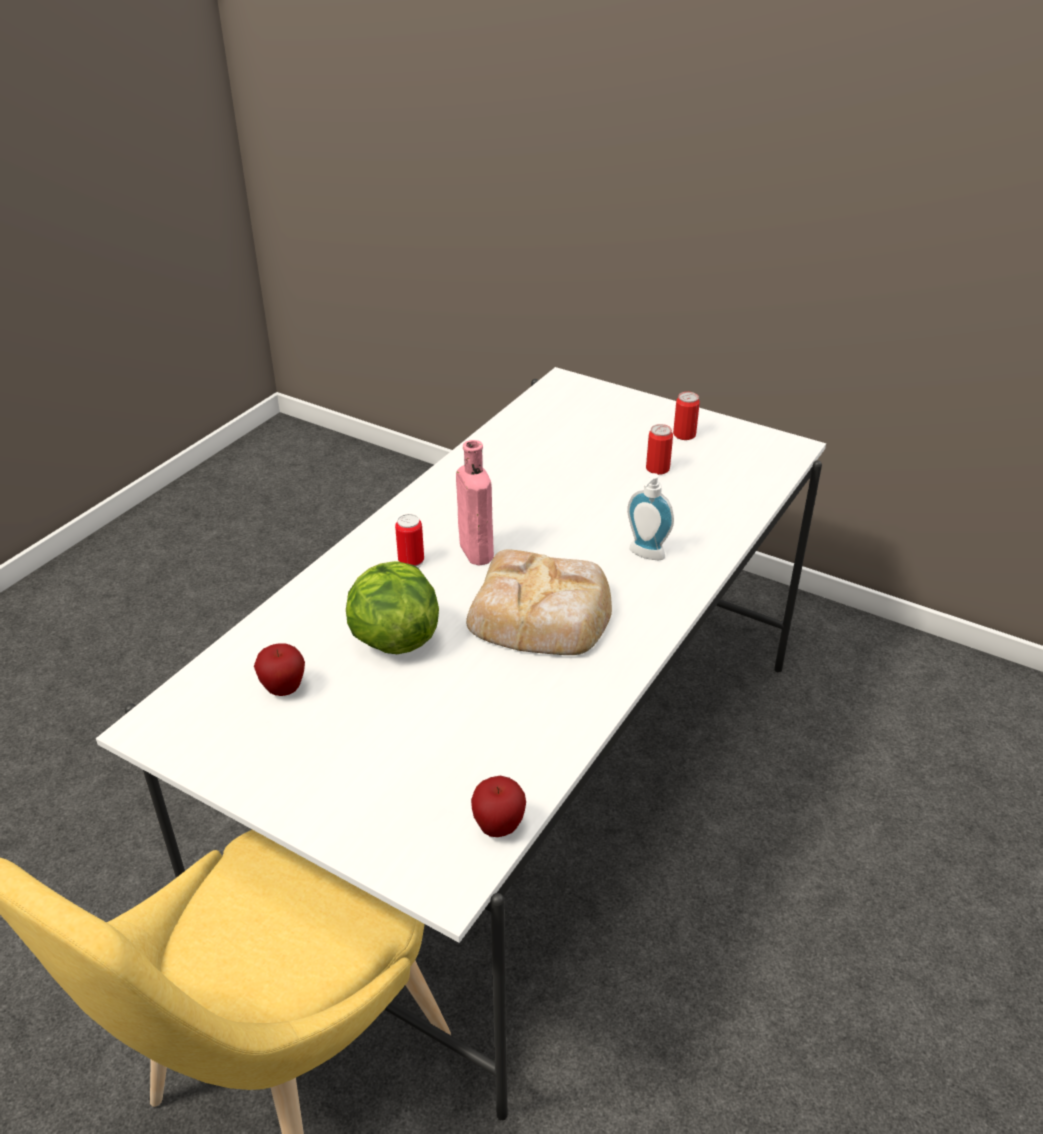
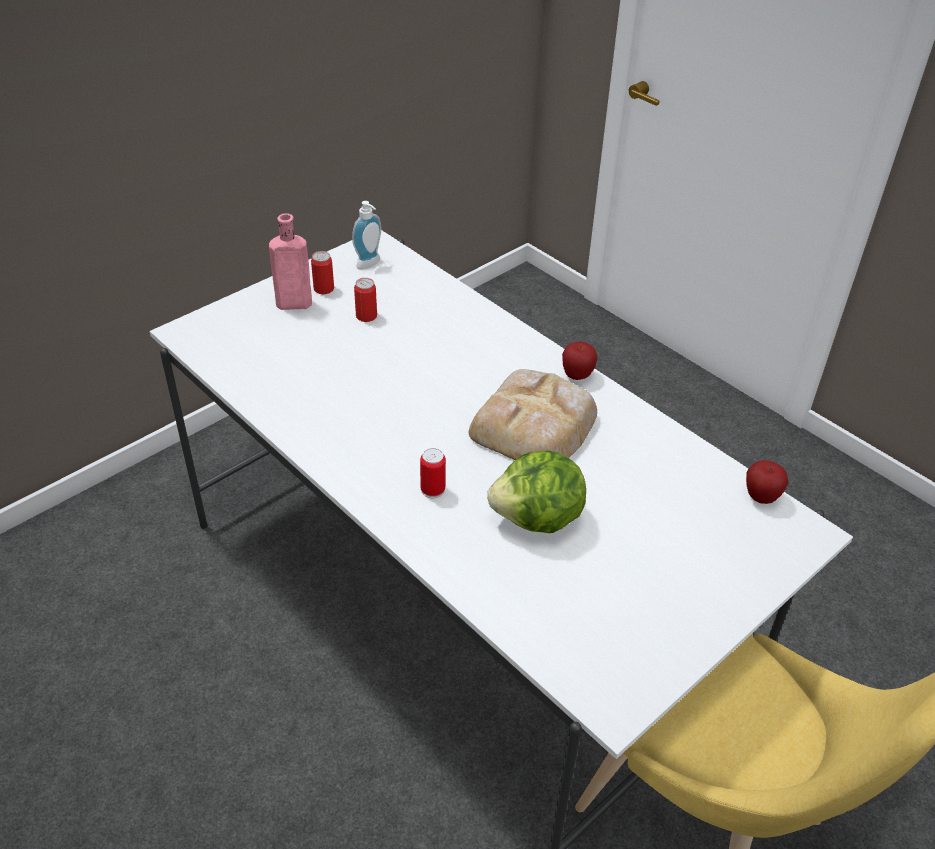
camera: 75 degrees left, 5 degrees up
apple [254,643,305,696] -> apple moved to [562,342,598,380]
pink bottle [456,440,494,566] -> pink bottle moved to [269,213,312,310]
soap dispenser [627,473,674,560] -> soap dispenser moved to [352,201,381,269]

